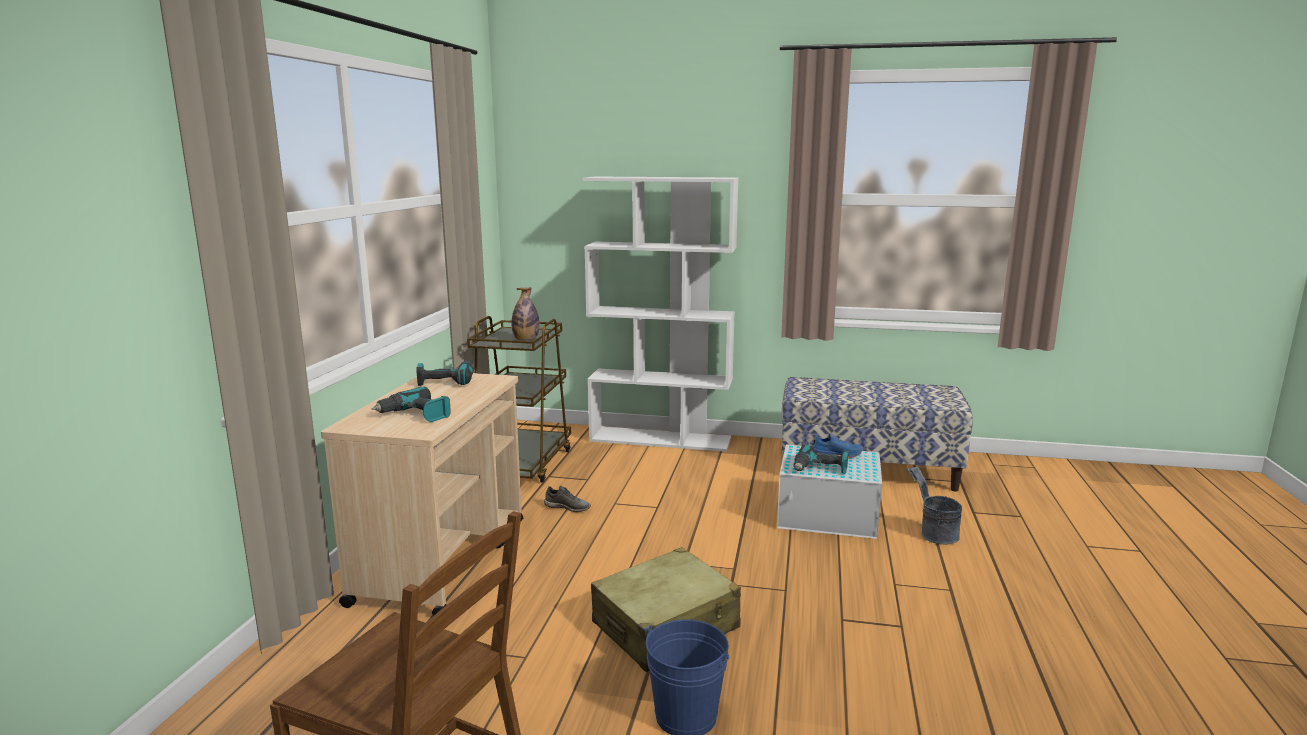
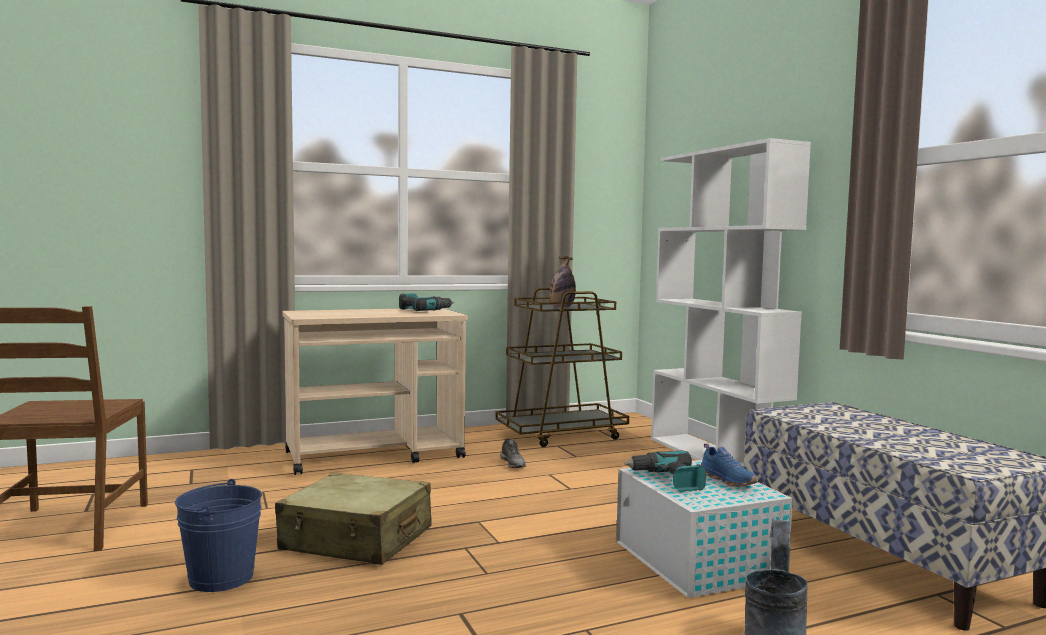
camera: 55 degrees right, 10 degrees down
power drill [372,387,451,422] -> none

